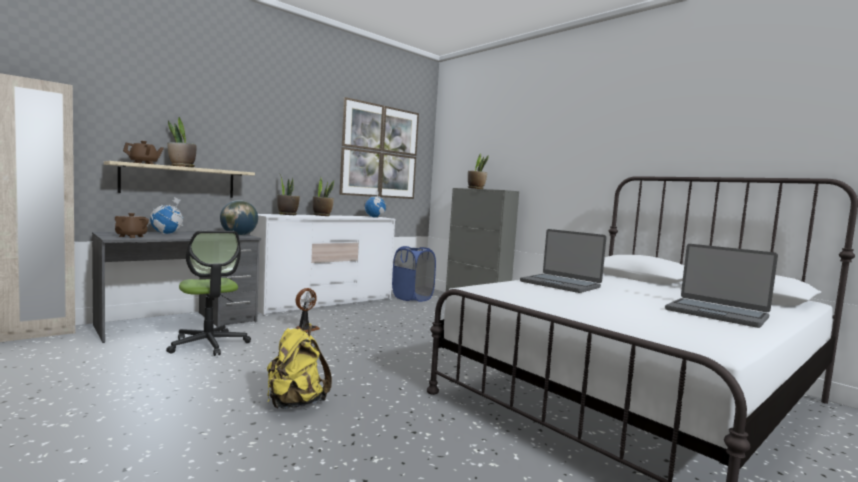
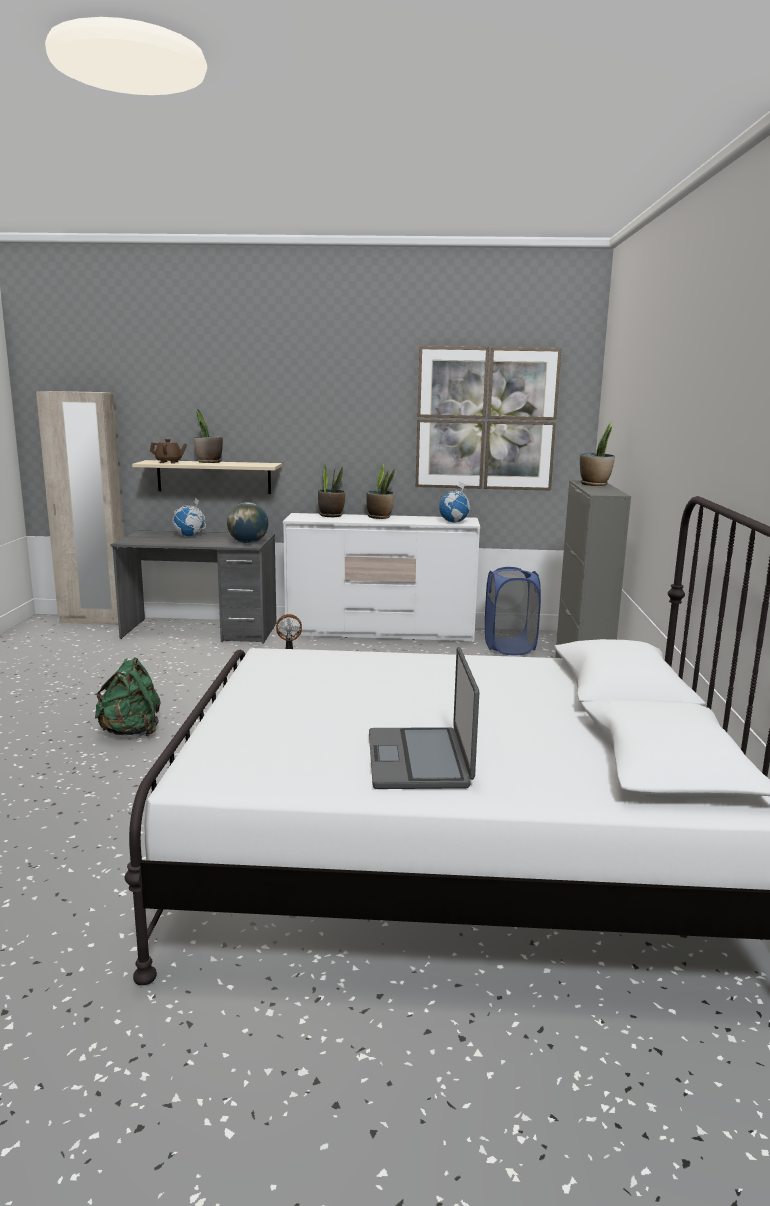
camera: 45 degrees right, 10 degrees up
brown teapot [115,213,149,238] -> none
office chair [166,231,251,356] -> none
yellow backpack [267,323,332,409] -> green backpack [95,657,161,736]
laptop [520,229,607,293] -> none

